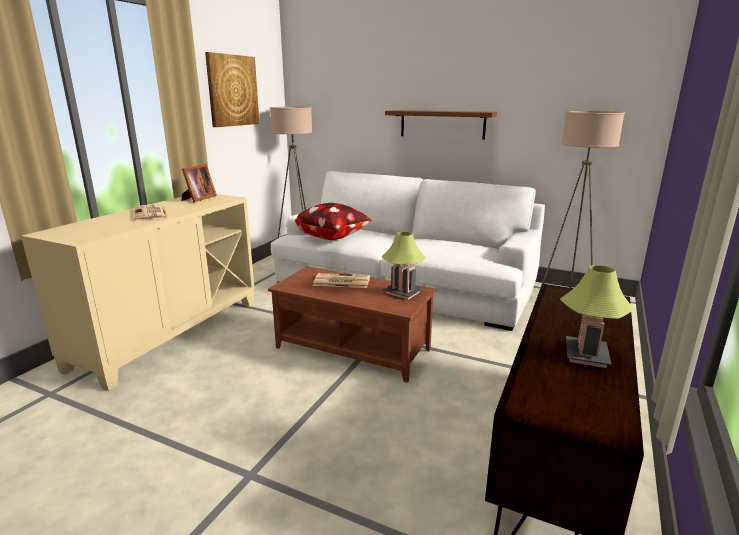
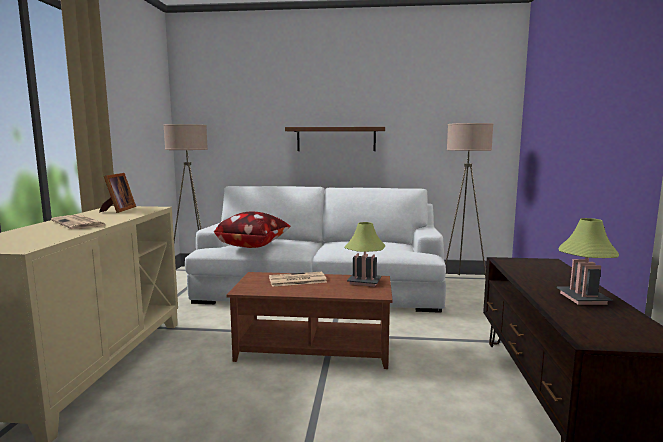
camera: 20 degrees left, 10 degrees down
picture [205,52,259,127] -> none

